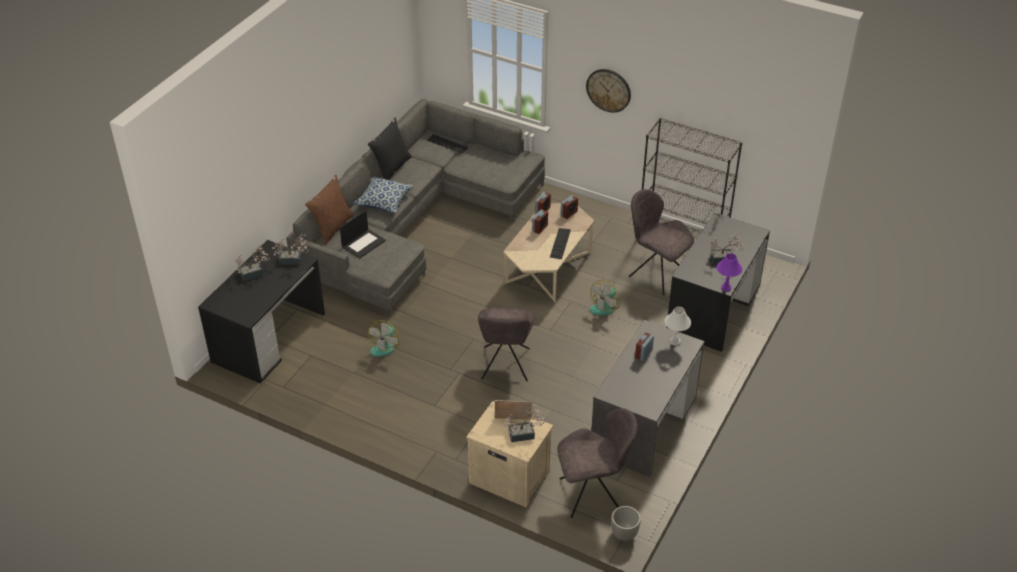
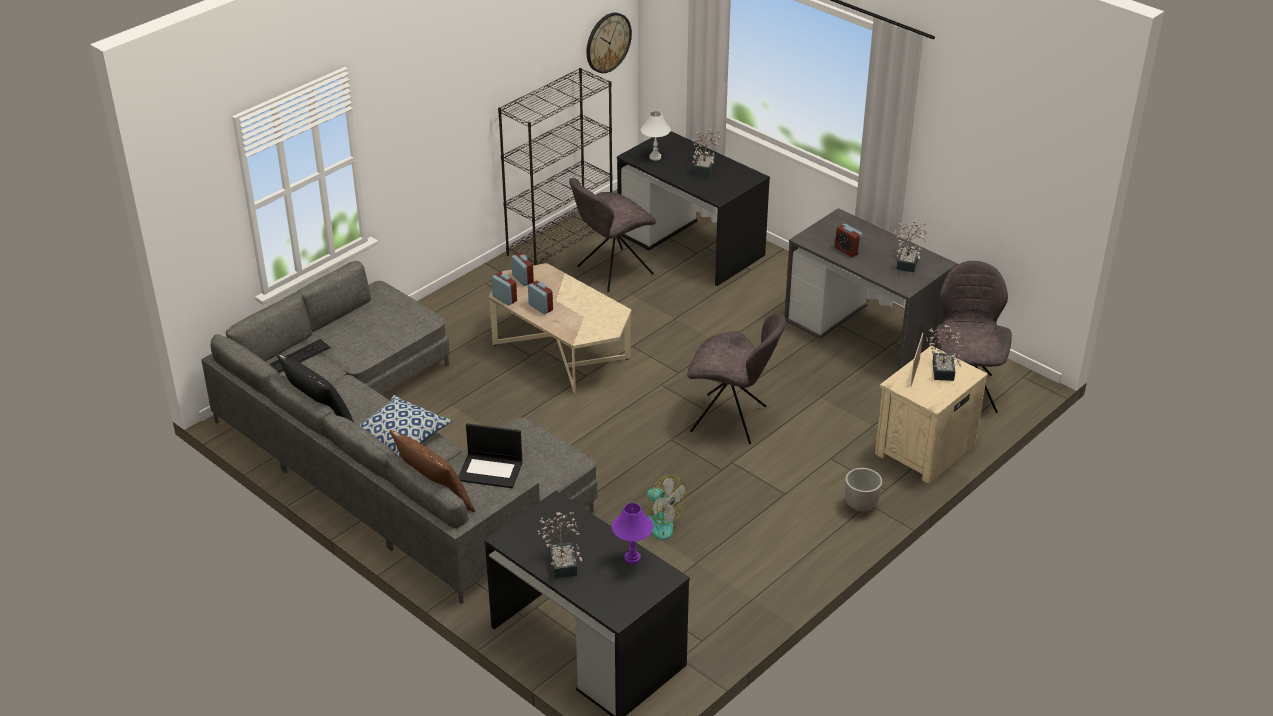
camera: 75 degrees left, 5 degrees down
potted plant [272,234,309,265] -> potted plant moved to [894,220,927,272]
laptop [340,210,386,258] -> laptop turned 135 degrees clockwise [458,424,522,488]
keyboard [550,228,571,259] -> none
wall clock [586,69,631,113] -> wall clock moved to [586,13,632,73]
fan [589,280,621,315] -> none
planter [611,506,641,541] -> planter moved to [845,468,883,512]
white table lamp [664,307,691,346] -> white table lamp moved to [641,111,671,161]
purple table lamp [717,253,742,292] -> purple table lamp moved to [612,503,653,564]

